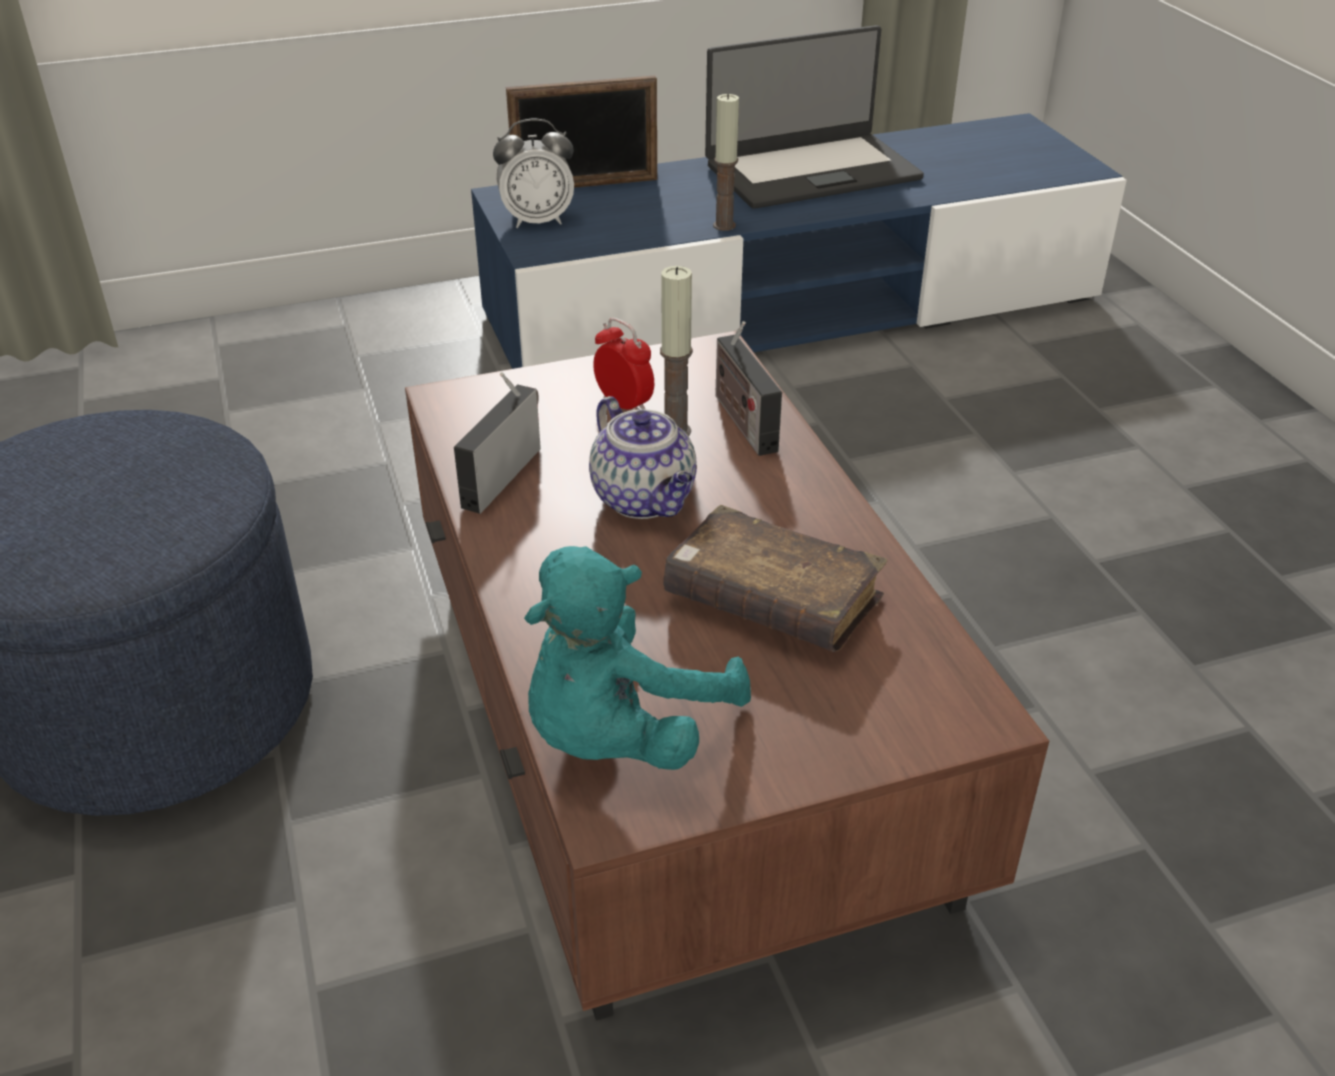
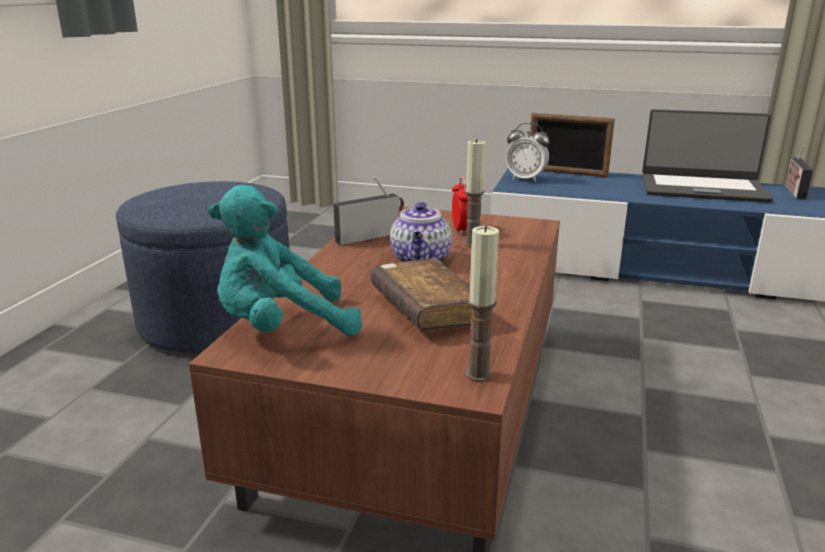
camera: 35 degrees right, 15 degrees down
candle [713,93,739,231] -> candle moved to [466,225,499,382]
radio [715,321,782,456] -> radio moved to [785,146,813,200]

